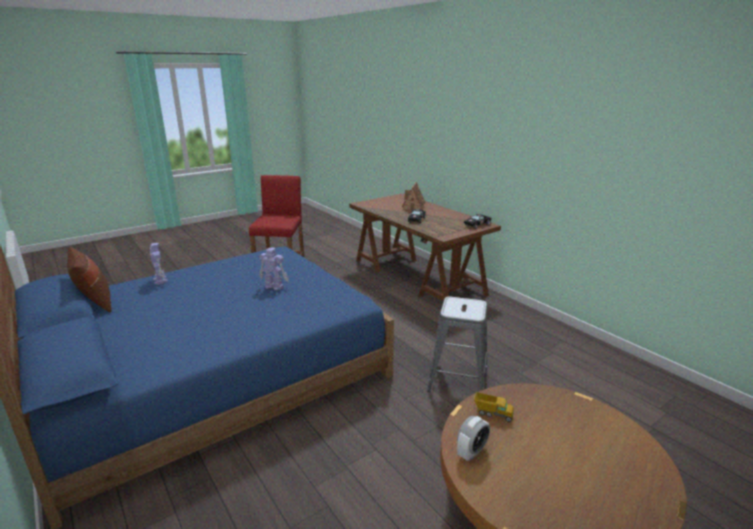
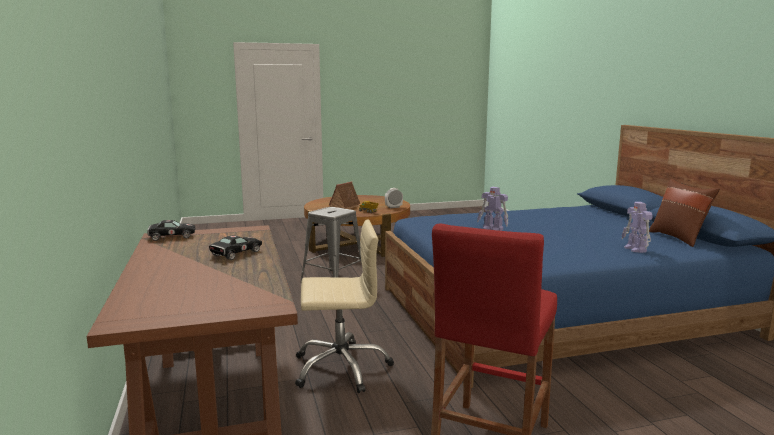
camera: 160 degrees left, 10 degrees down
toy house [402,182,426,211] -> toy house moved to [329,182,360,209]
none -> beige office chair [295,219,394,393]

